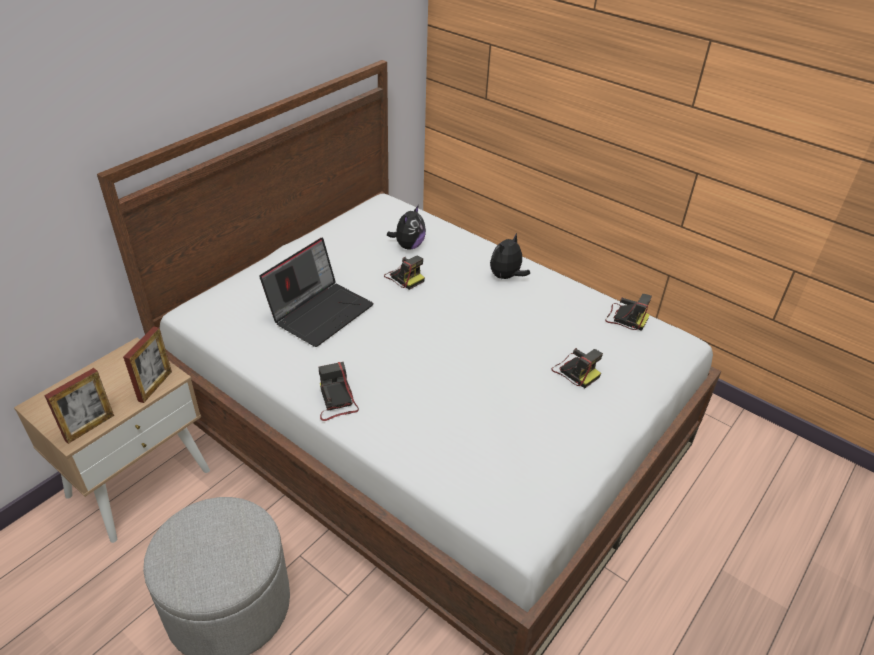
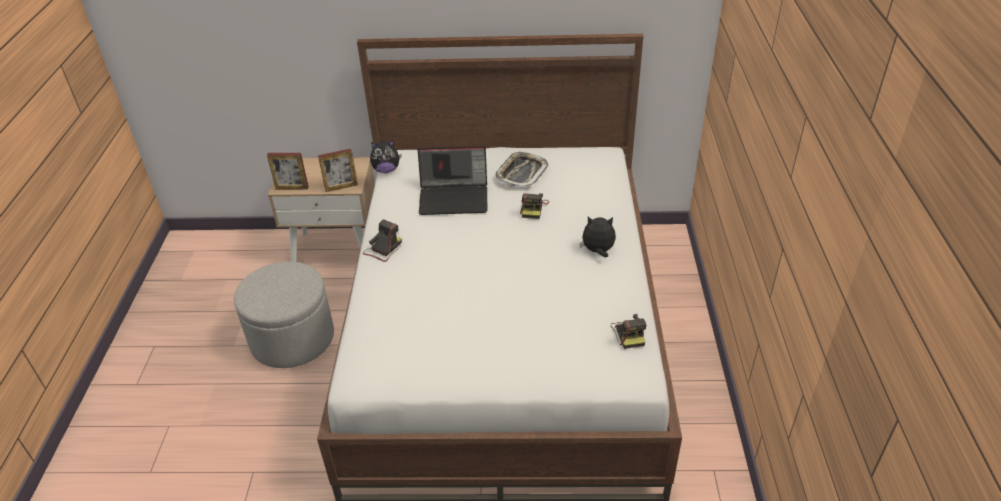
camera: 55 degrees right, 0 degrees up
plush toy [387,205,426,249] -> plush toy moved to [370,140,401,173]
camera [551,348,603,388] -> none
none -> tray [496,152,548,187]

